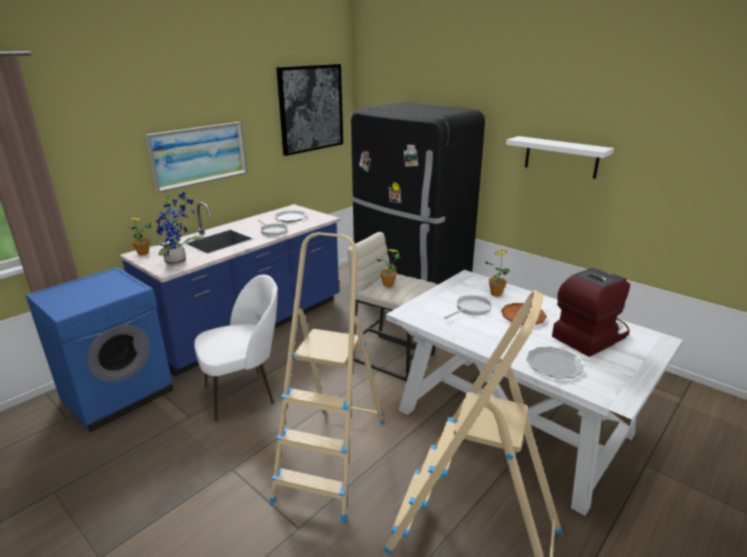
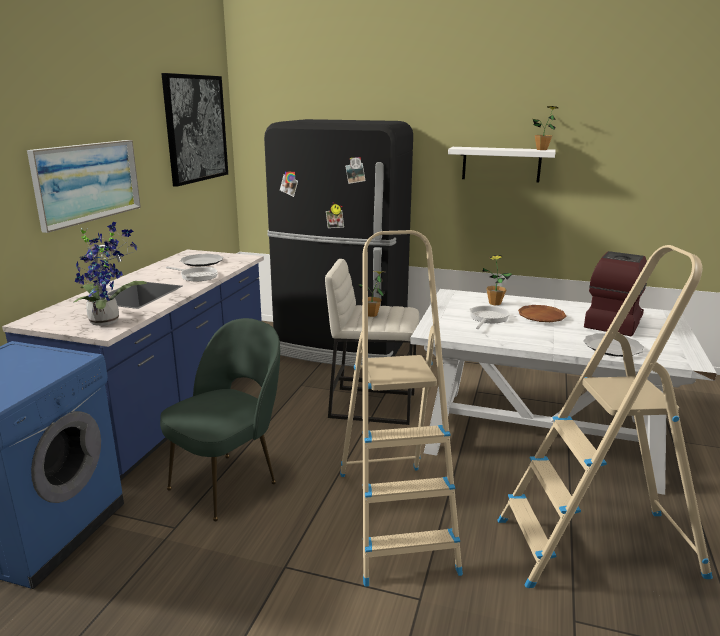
camera: 25 degrees left, 5 degrees down
potted plant [127,217,151,255] -> potted plant moved to [533,106,558,150]
white chair [194,275,278,420] -> green chair [160,318,280,521]

